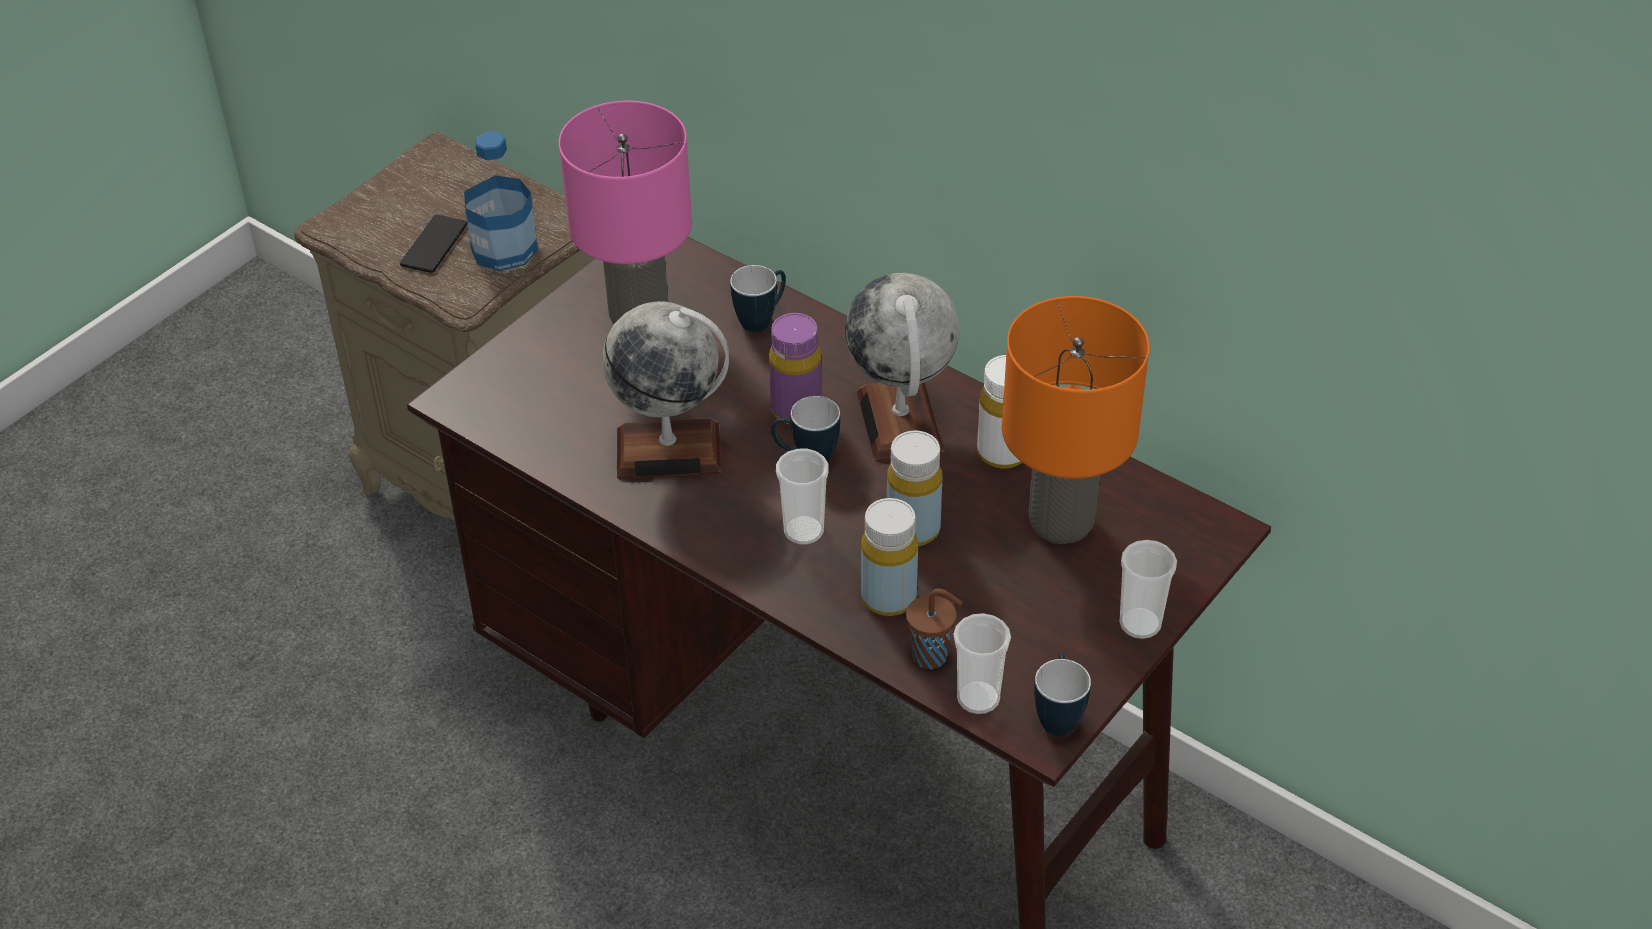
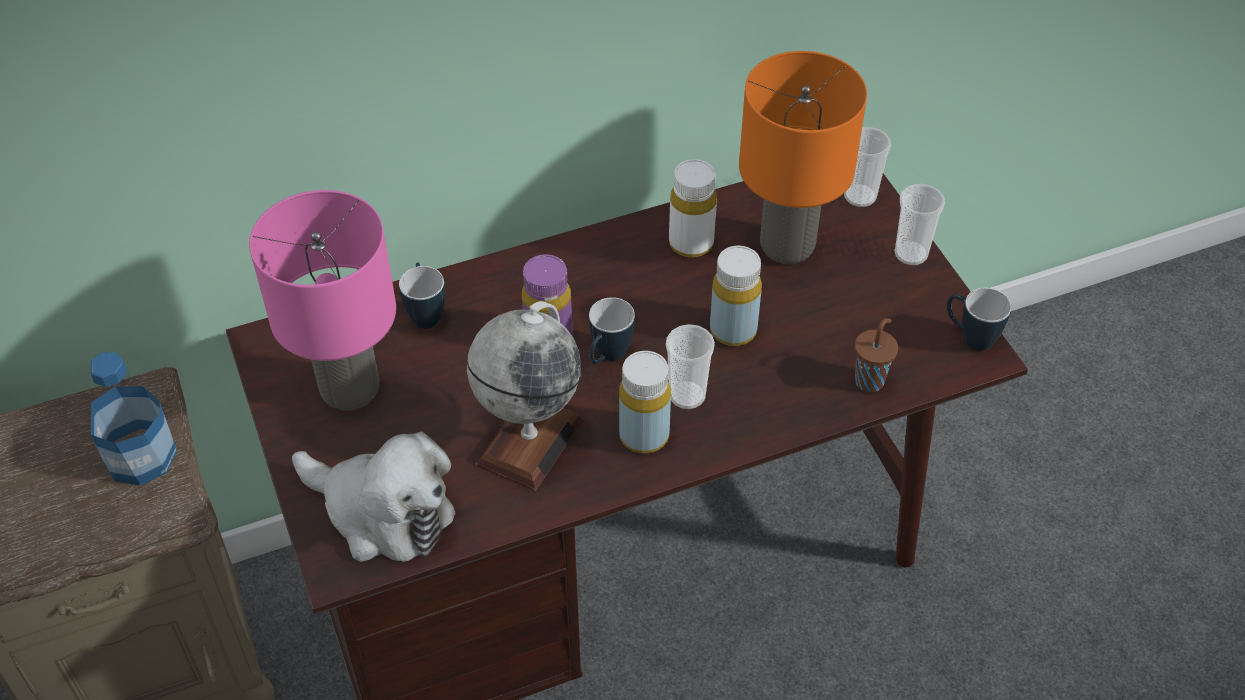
camera: 60 degrees left, 5 degrees up
phone [400,215,467,273] -> none
globe [845,273,959,461] -> none
yellow bottle [861,498,918,616] -> yellow bottle moved to [619,351,671,453]
cup [954,613,1011,714] -> cup moved to [844,127,891,207]
none -> plush toy [292,432,456,562]

